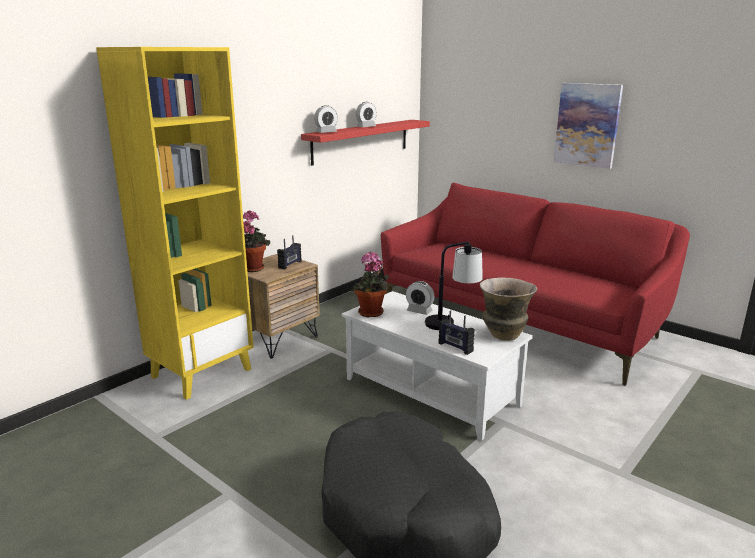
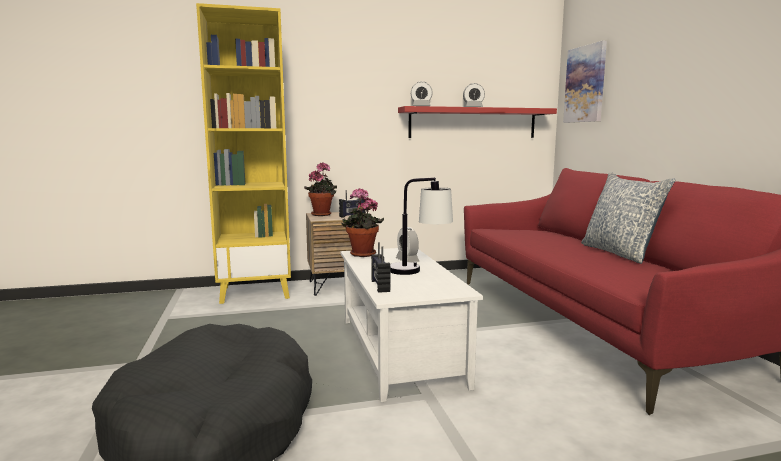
camera: 35 degrees right, 10 degrees down
vase [480,277,537,341] -> none
picture [554,83,623,169] -> picture moved to [563,41,607,123]
none -> pillow [581,172,675,264]

